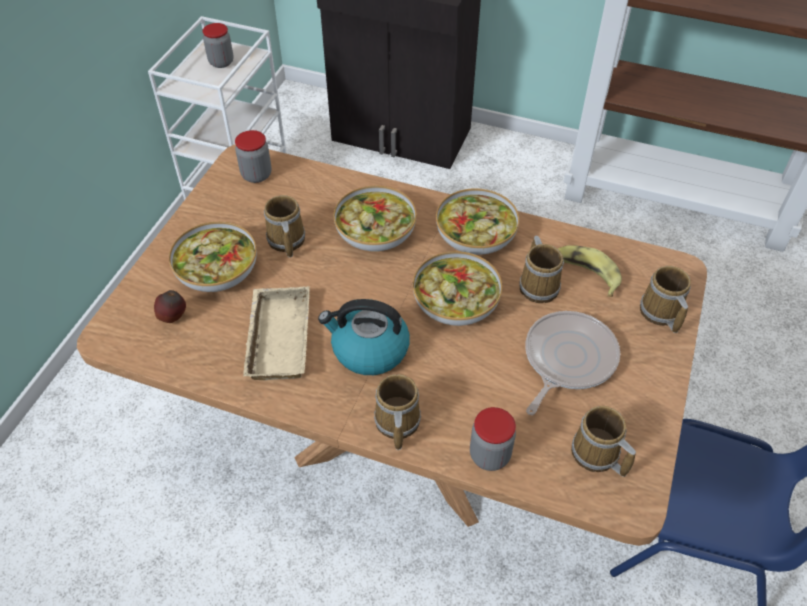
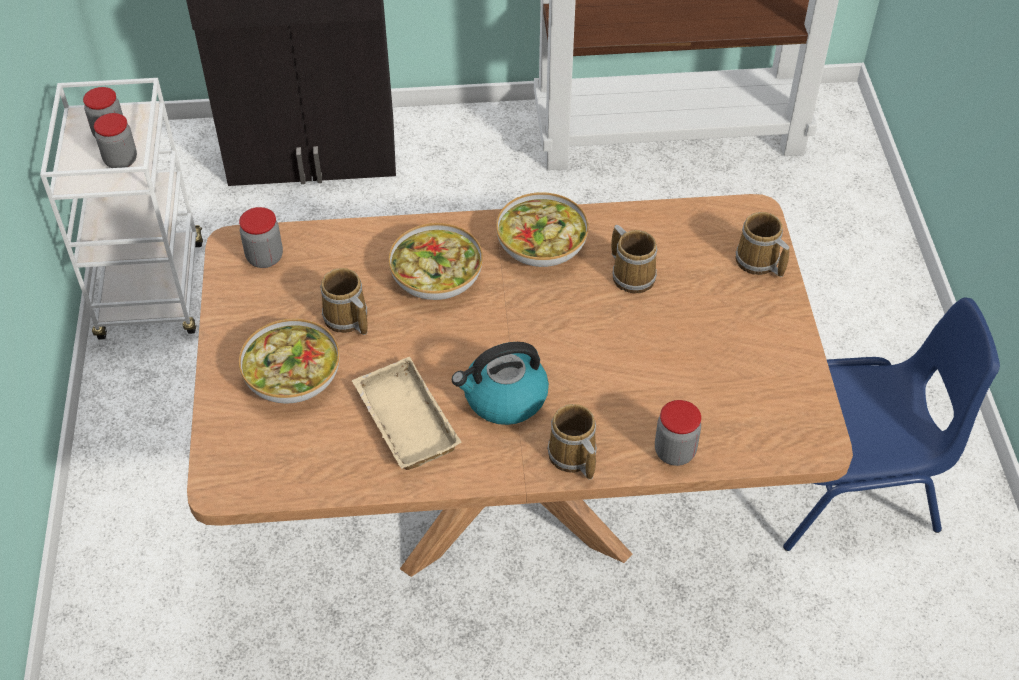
camera: 25 degrees left, 0 degrees up
apple [154,290,186,323] -> none
bowl [413,251,502,326] -> none
frying pan [525,311,620,415] -> none
banana [558,245,622,297] -> none
mug [571,406,636,477] -> none
none -> jar [94,113,137,168]

